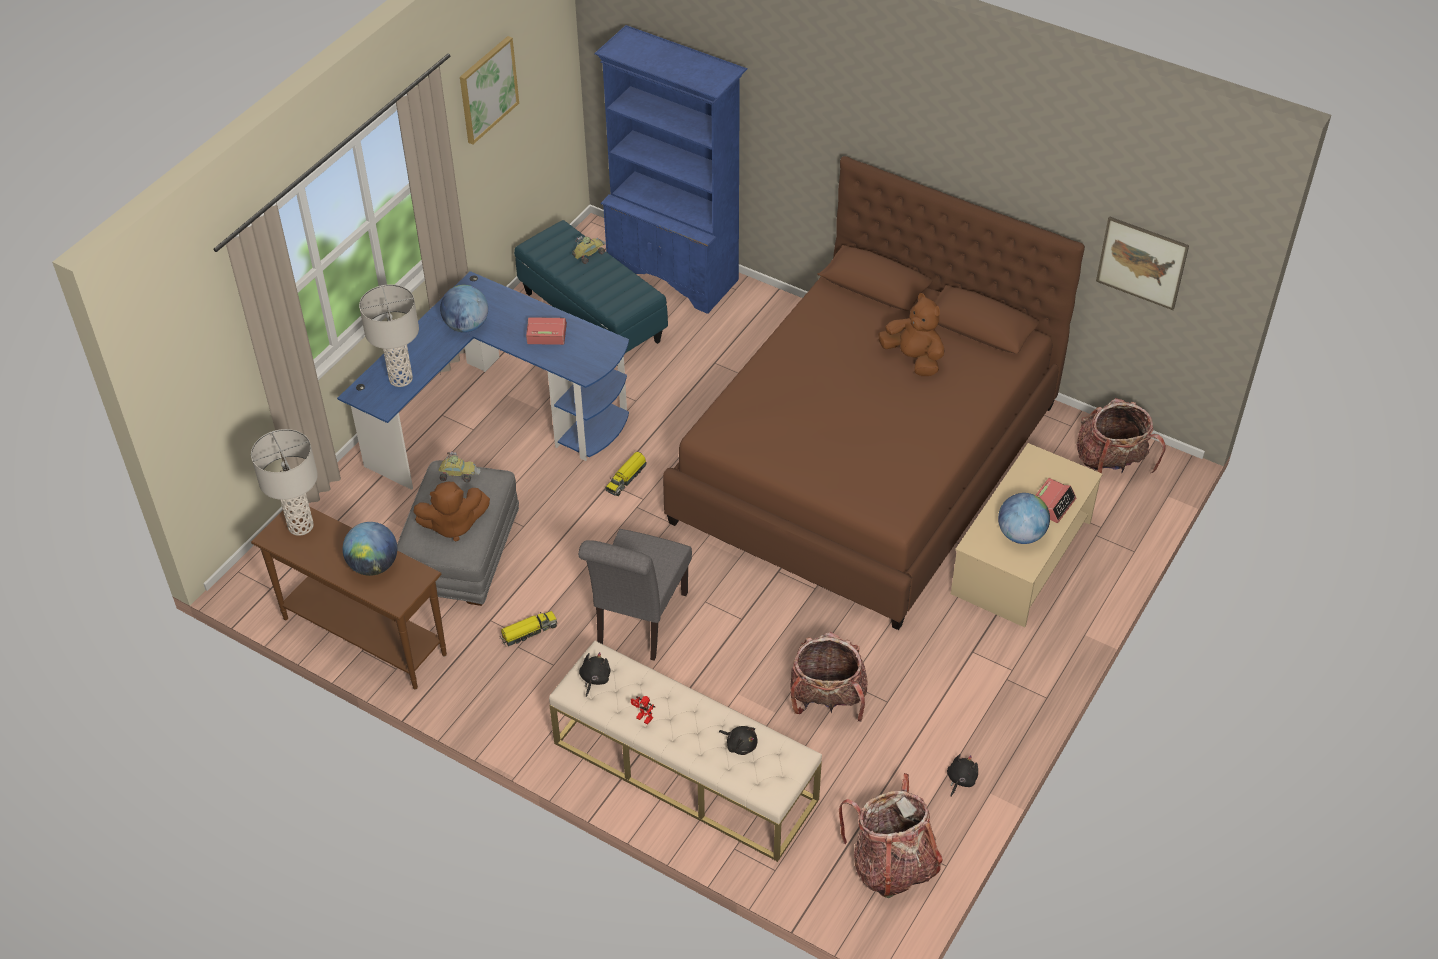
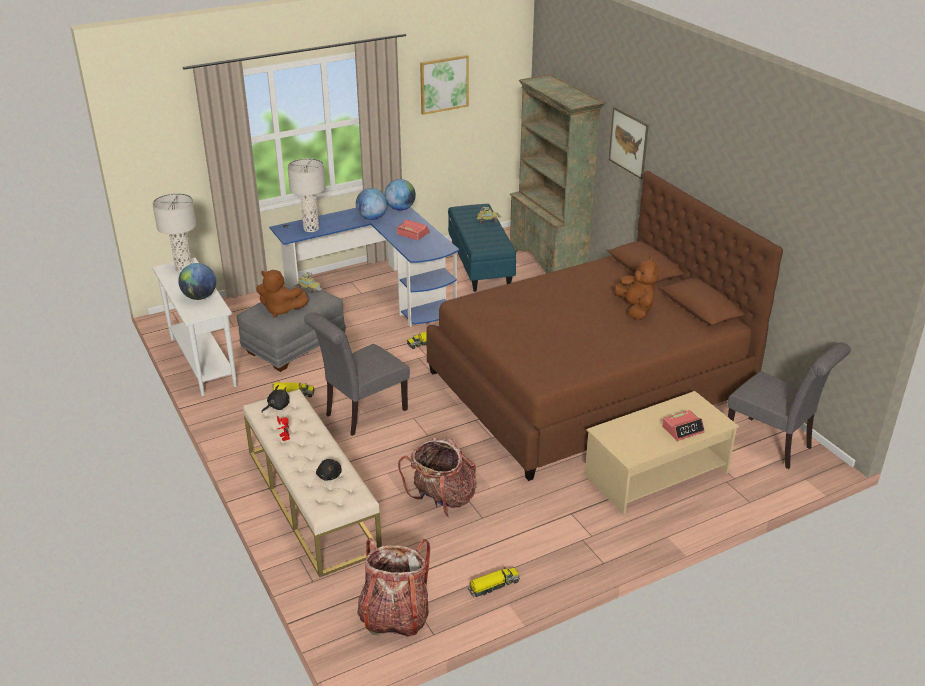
camera: 30 degrees right, 15 degrees down
brown console table [251,500,447,690] -> white console table [152,257,237,397]
blue bookcase [594,25,747,314] -> green bookcase [510,74,605,274]
black plush toy [947,754,978,796] -> toy truck [468,567,520,597]
globe [998,493,1050,544] -> globe moved to [384,179,416,210]
backpack [1077,398,1166,474] -> grey chair [727,342,851,469]
picture [1096,216,1189,310] -> picture moved to [609,107,649,179]

